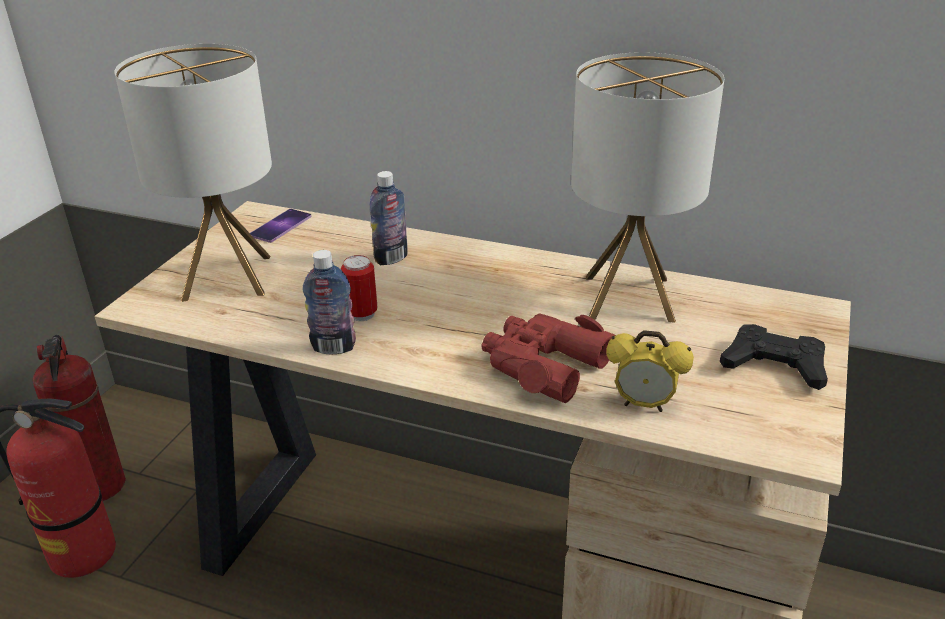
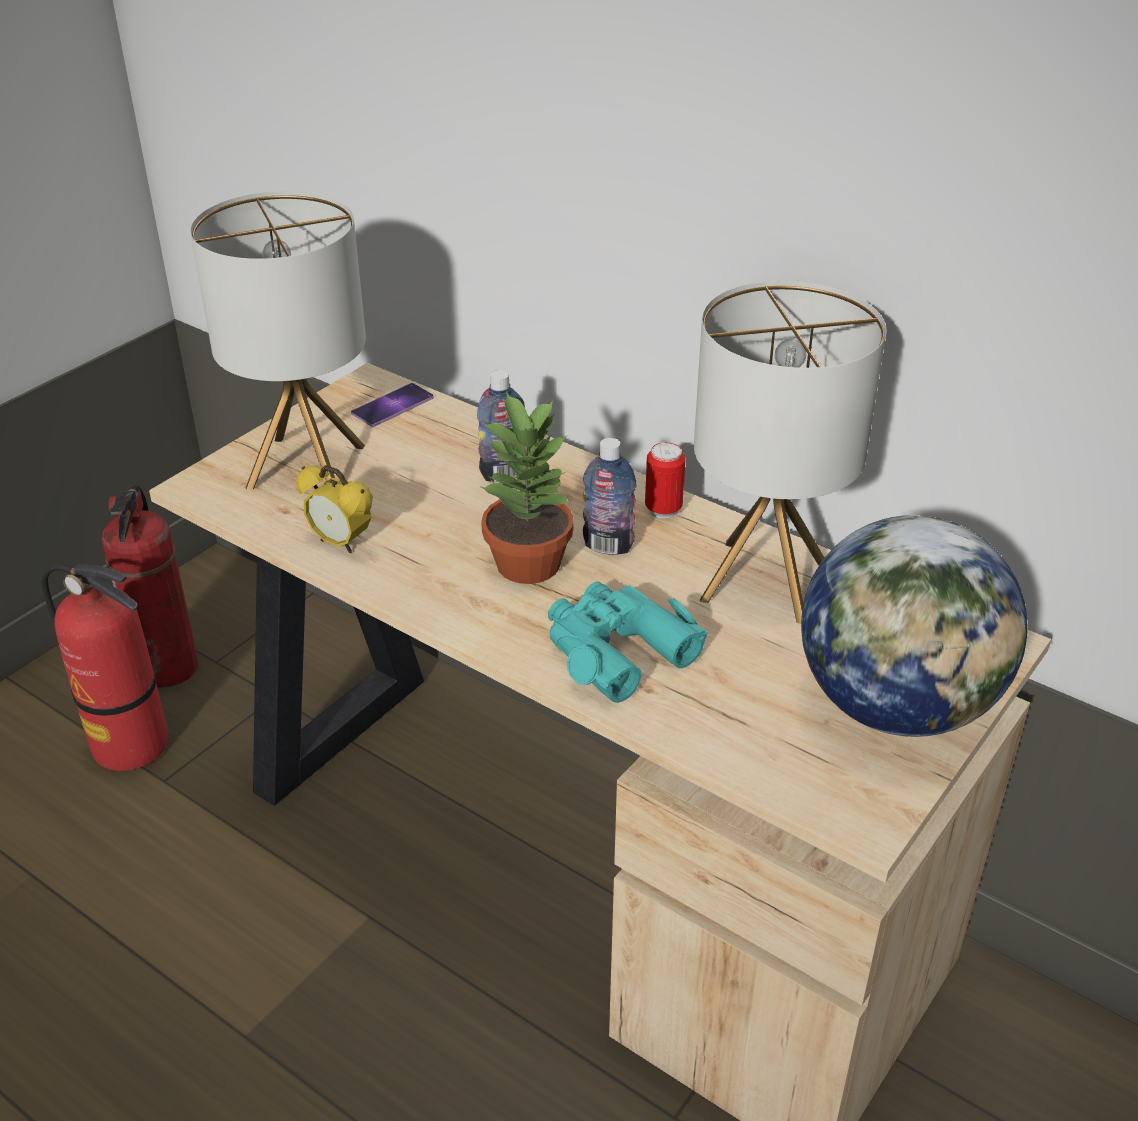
camera: 15 degrees right, 5 degrees up
bottle [303,250,356,355] -> bottle moved to [583,438,636,555]
can [341,255,377,321] -> can moved to [645,442,686,519]
red binoculars [481,313,616,403] -> turquoise binoculars [548,581,708,703]
alarm clock [606,330,694,412] -> alarm clock moved to [296,465,373,553]
black game controller [720,324,828,390] -> globe [801,515,1028,737]
none -> potted plant [479,392,574,584]

